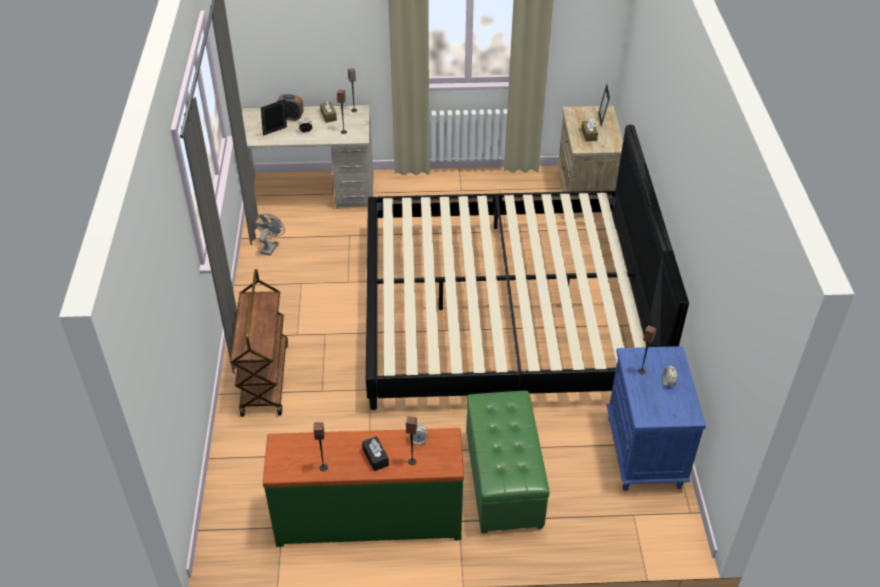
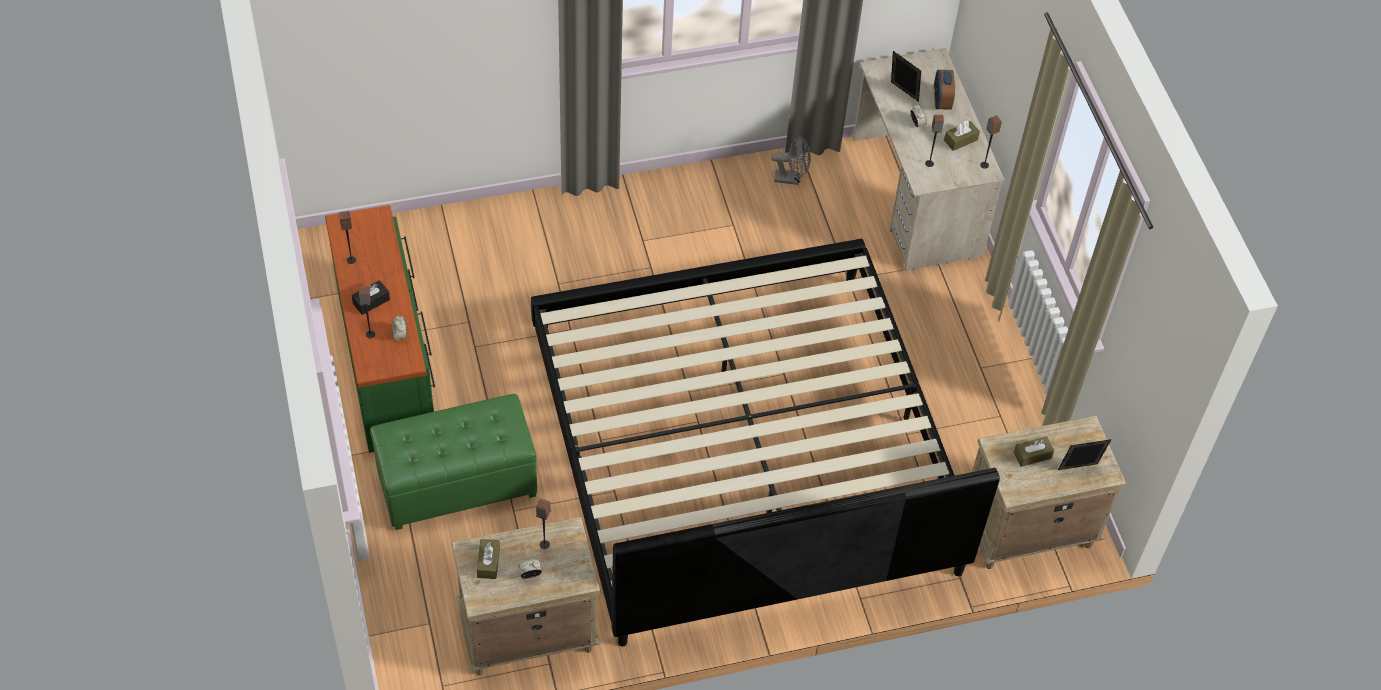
camera: 75 degrees right, 10 degrees up
brown cart [230,269,288,417] -> none
blue nightstand [606,346,706,491] -> beige nightstand [452,517,600,675]
none -> brown tissue box [477,539,500,579]

